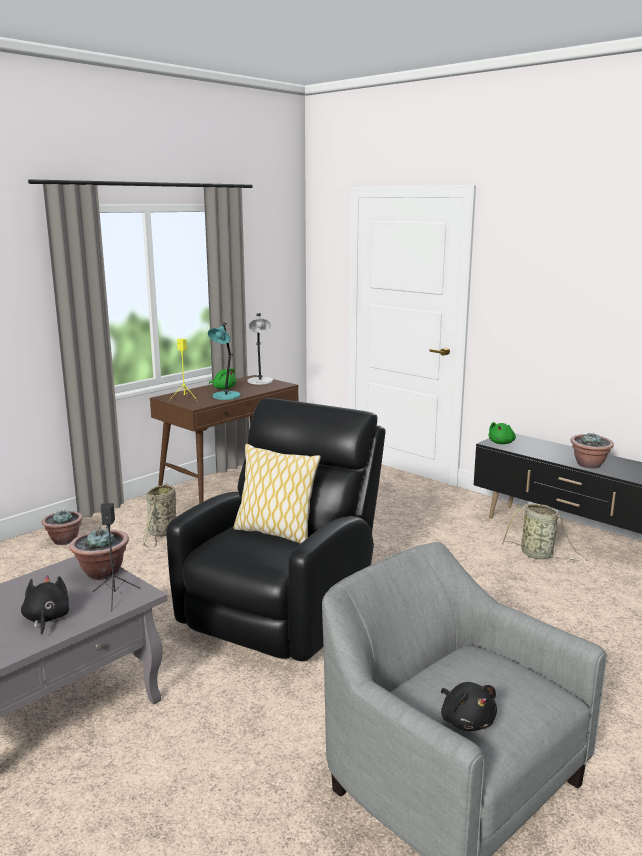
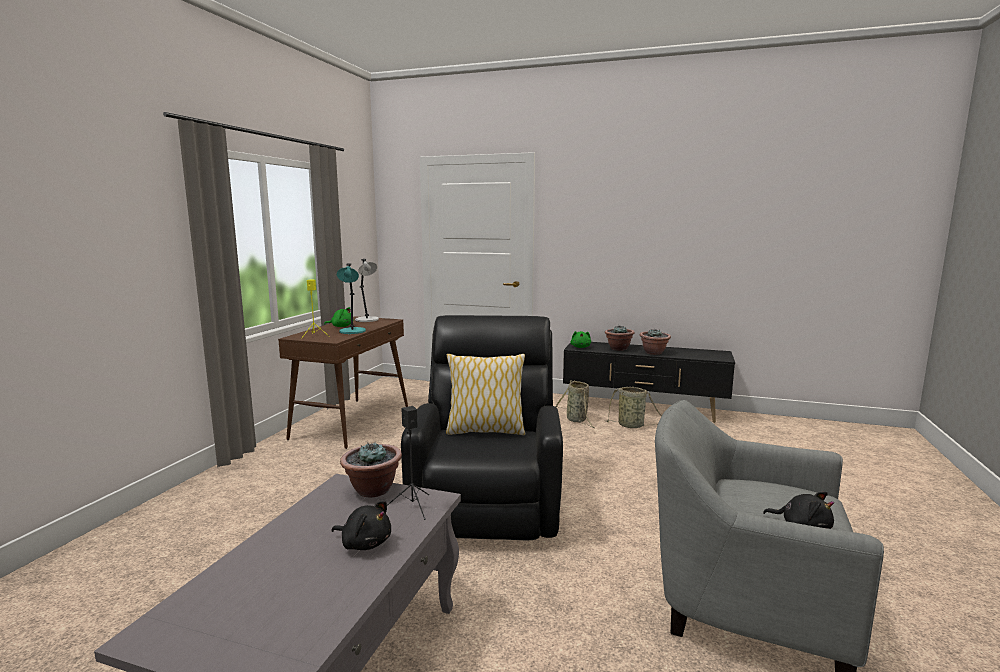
camera: 25 degrees left, 5 degrees down
black plush toy [21,575,69,635] -> black plush toy turned 150 degrees clockwise [331,501,391,550]
potted plant [42,509,83,545] -> potted plant moved to [605,325,635,351]
basket [143,483,176,548] -> basket moved to [555,380,595,428]

